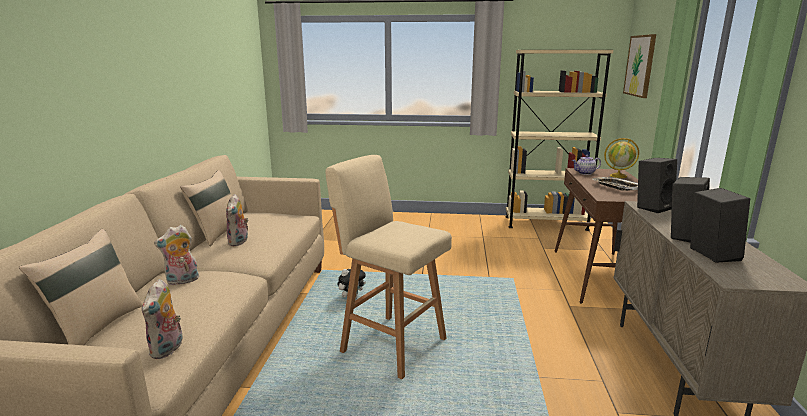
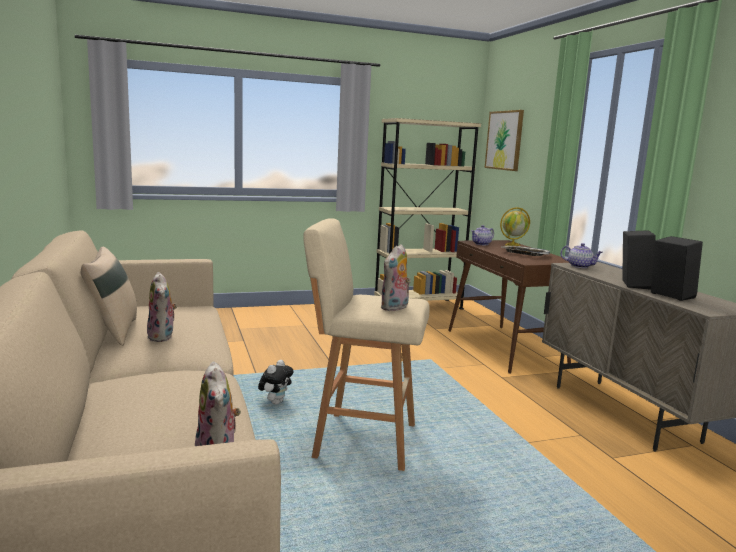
camera: 25 degrees left, 5 degrees down
beige pillow [19,229,143,345] -> none
plush toy [154,225,199,286] -> plush toy moved to [380,244,411,311]
black speaker [637,158,677,213] -> teapot [561,243,603,268]

